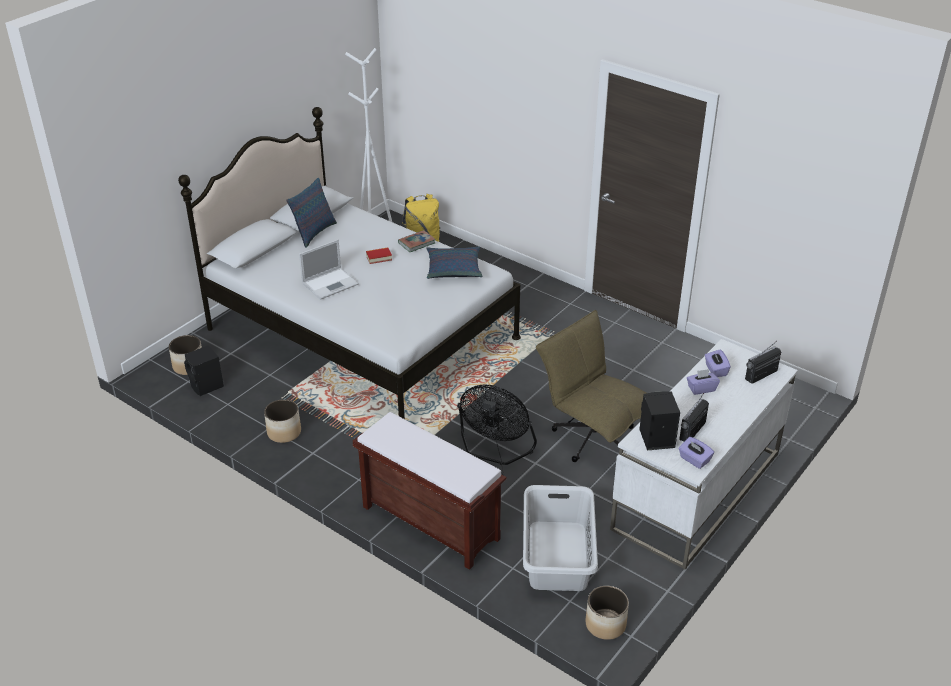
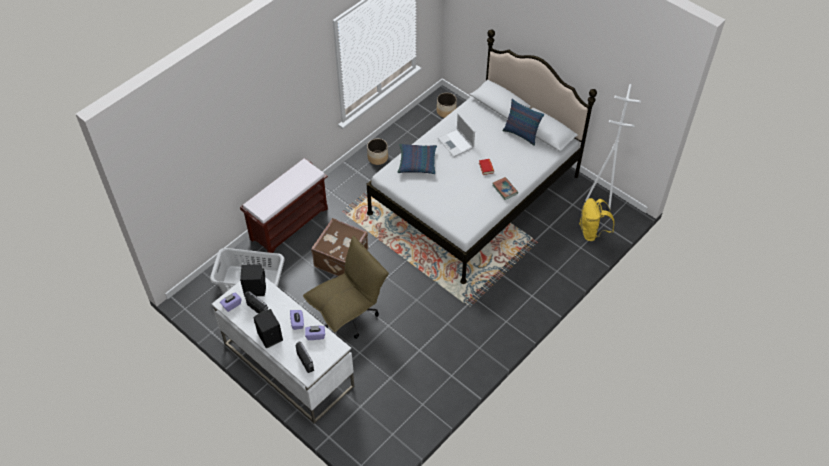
camera: 95 degrees right, 15 degrees up
black speaker [184,345,224,396] -> black speaker moved to [254,309,283,349]
blue pillow [426,247,483,279] -> blue pillow moved to [397,144,437,174]
black fan [457,385,537,476] -> brown suitcase [311,218,368,276]
planter [585,586,629,640] -> none

